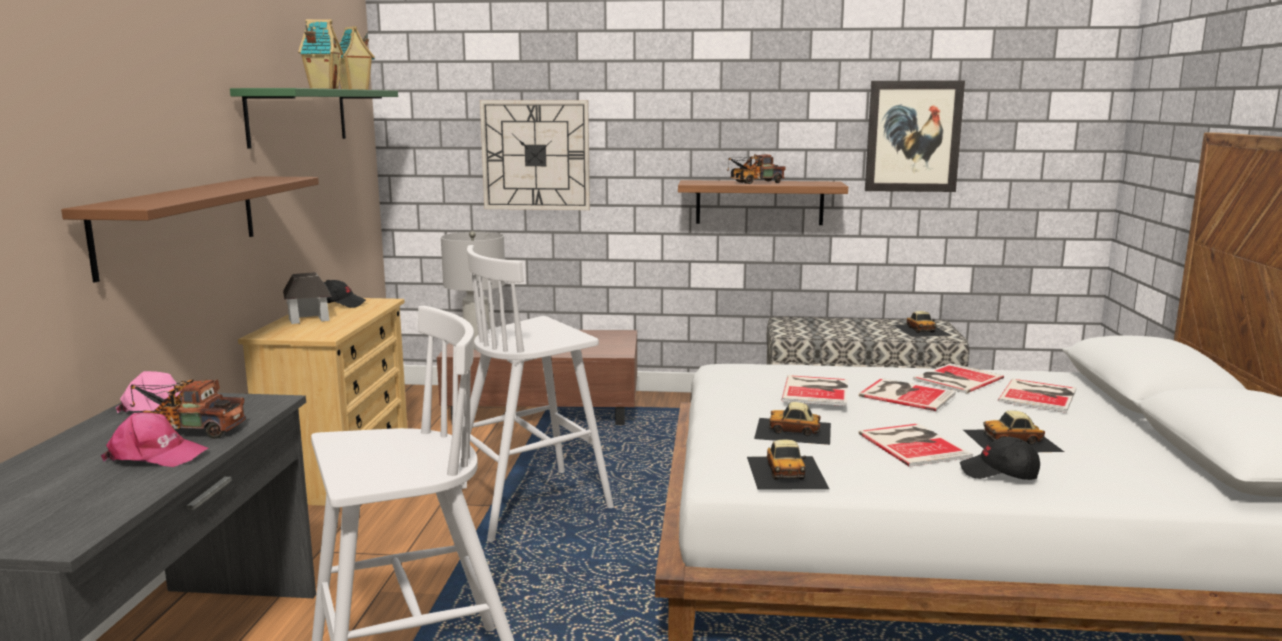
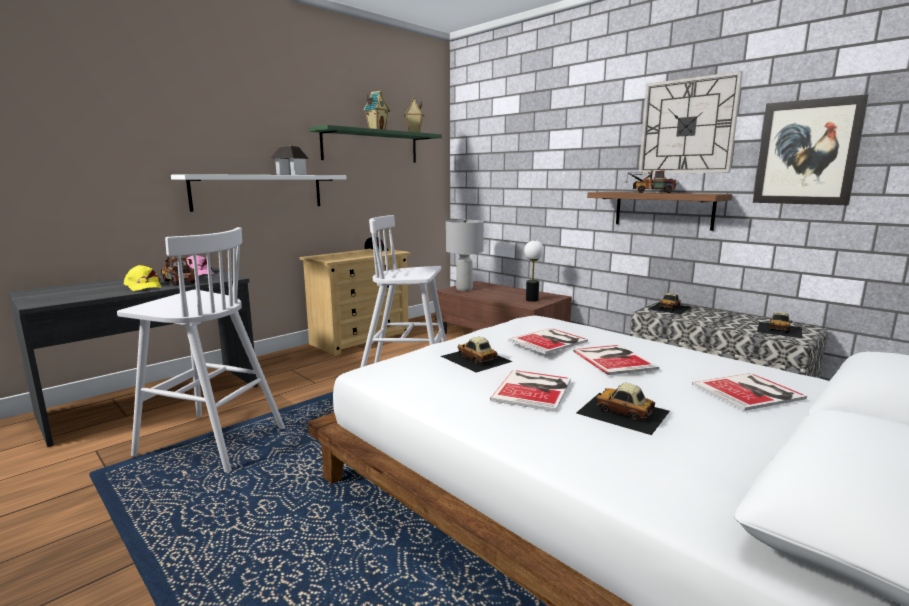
camera: 40 degrees right, 0 degrees up
brown shelf [61,176,319,282] -> white shelf [171,174,347,212]
pink cap [101,412,208,467] -> yellow cap [124,265,162,291]
toy house [283,272,332,324] -> toy house moved to [271,146,309,175]
wall clock [480,100,590,210] -> wall clock moved to [639,71,743,174]
toy car [747,439,829,490] -> toy car moved to [649,293,691,314]
book [913,363,1004,393] -> none
black cap [960,437,1040,480] -> none
none -> table lamp [524,240,544,302]

